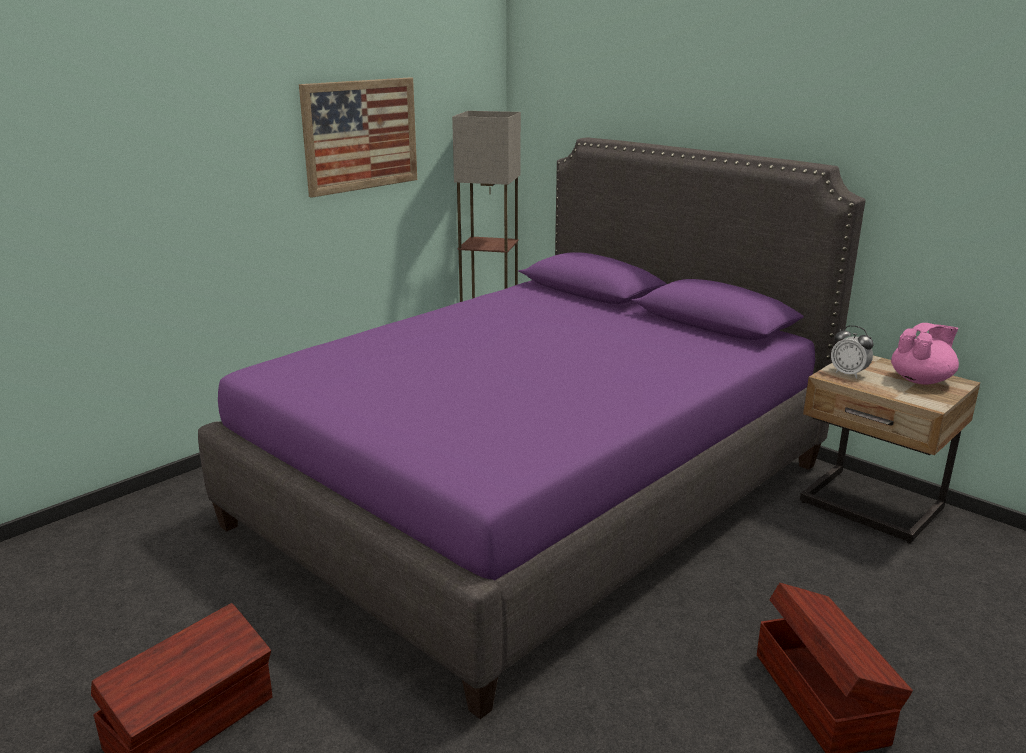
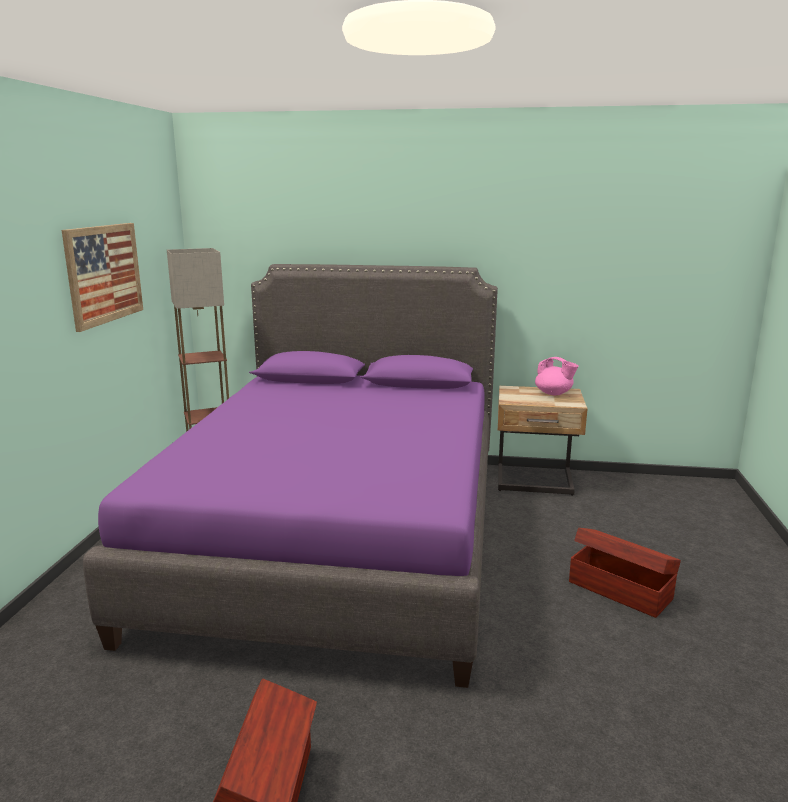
camera: 35 degrees left, 5 degrees down
alarm clock [831,325,874,379] -> none
pink teapot [891,323,959,384] -> pink teapot turned 105 degrees clockwise [535,357,578,395]

